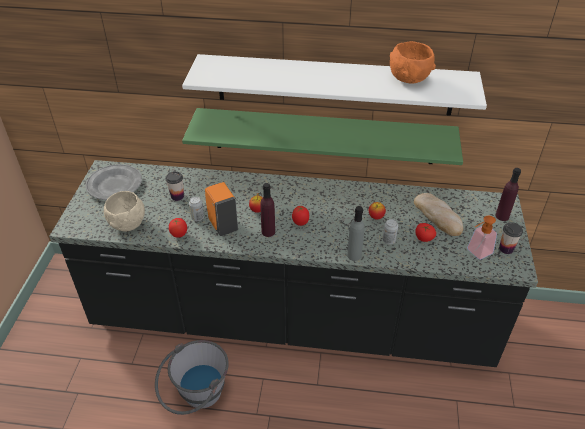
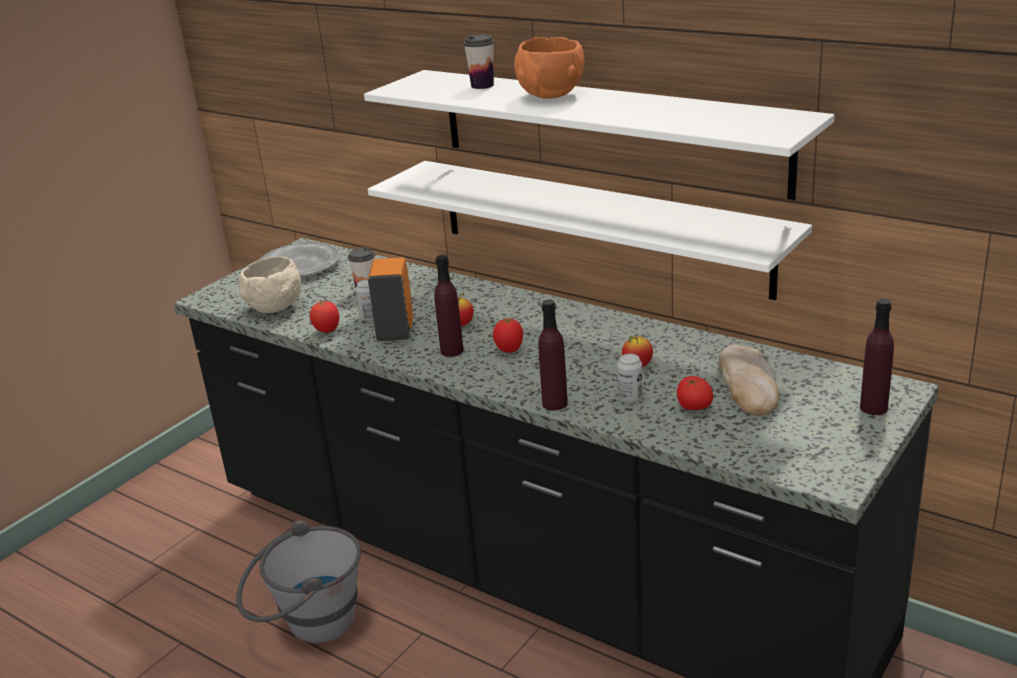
camera: 30 degrees right, 15 degrees down
green shelf [182,108,463,165] -> white shelf [368,161,812,300]
grey bottle [347,206,365,261] -> purple bottle [538,299,568,411]
orange bowl [390,41,436,84] -> orange bowl moved to [514,37,585,99]
soap dispenser [467,216,497,260] -> none
cup [499,222,523,254] -> cup moved to [463,34,494,89]

